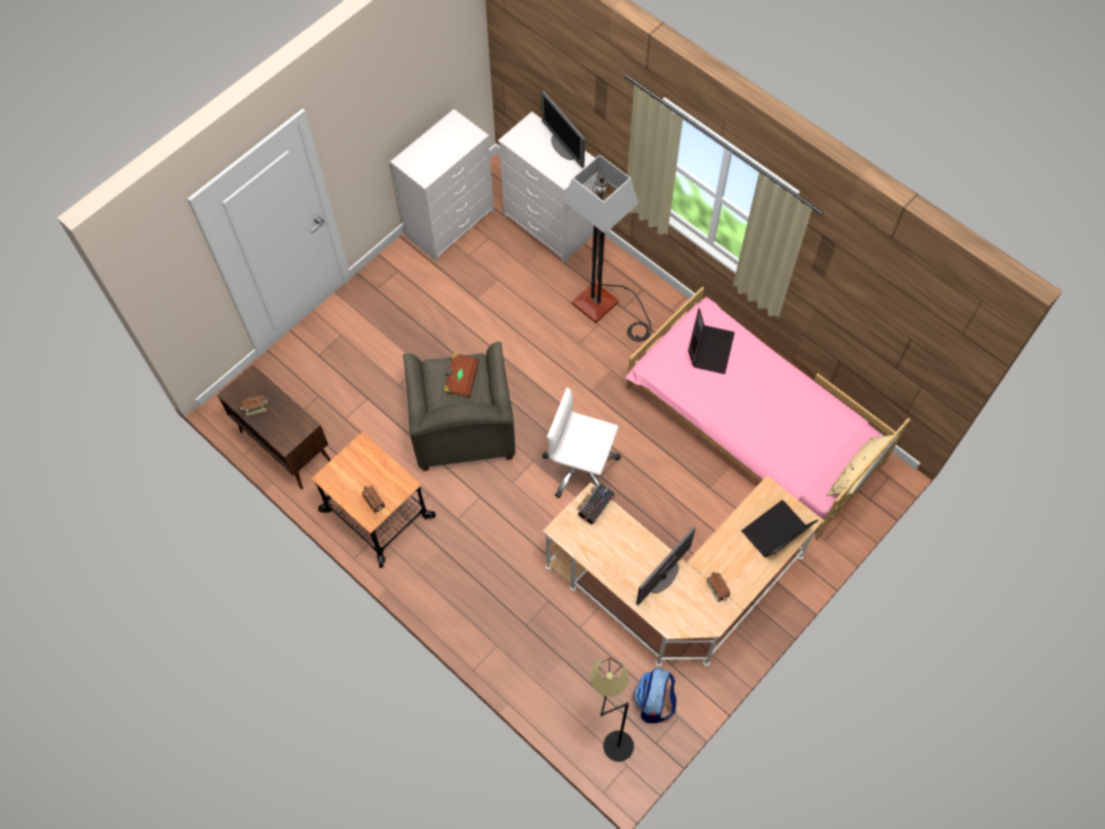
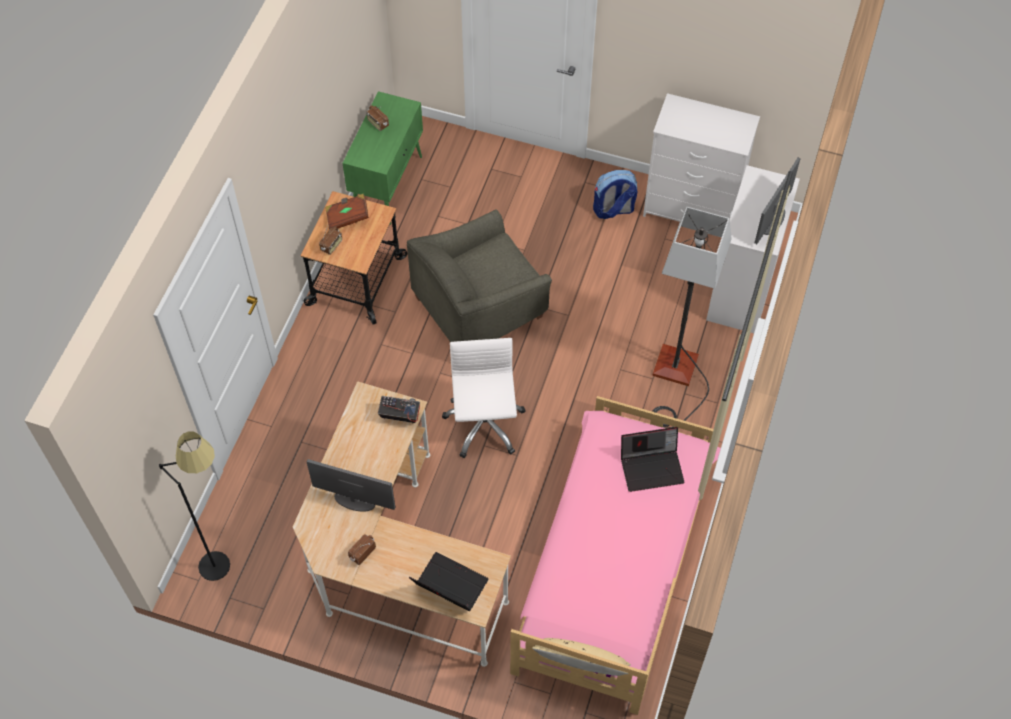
camera: 65 degrees right, 5 degrees down
brown cabinet [217,364,331,489] -> green cabinet [342,91,423,225]
brown book [444,353,479,397] -> brown book moved to [325,194,369,230]
backpack [633,668,676,723] -> backpack moved to [593,170,637,219]

